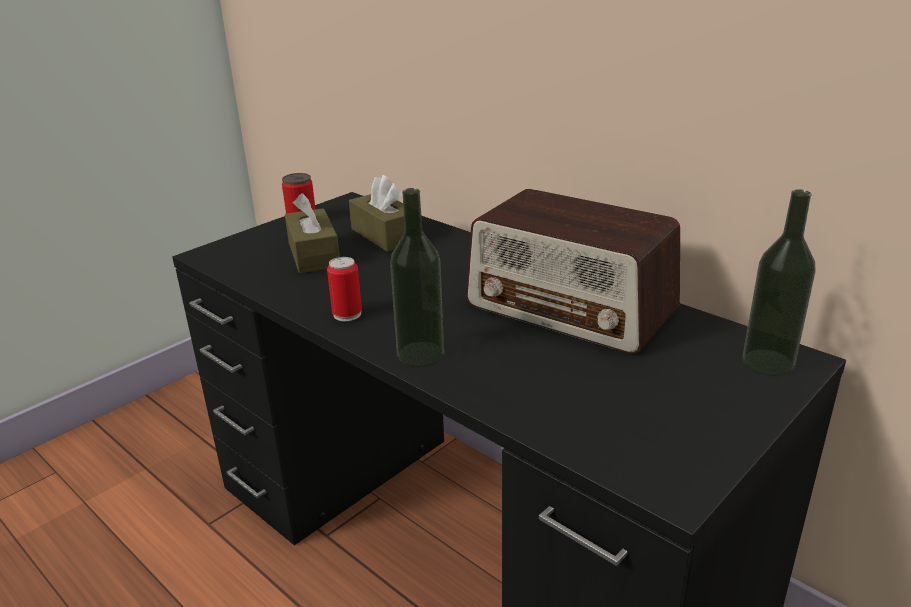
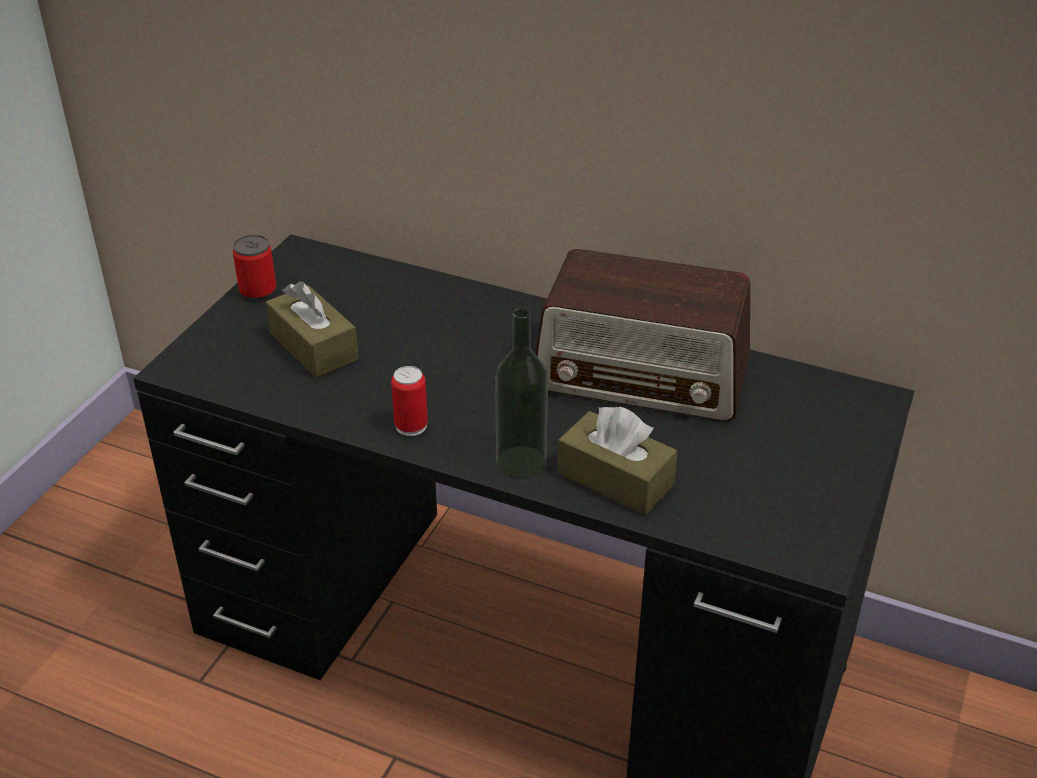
camera: 20 degrees left, 10 degrees up
brown tissue box [349,175,404,252] -> brown tissue box moved to [558,406,678,515]
bottle [743,190,816,376] -> none

